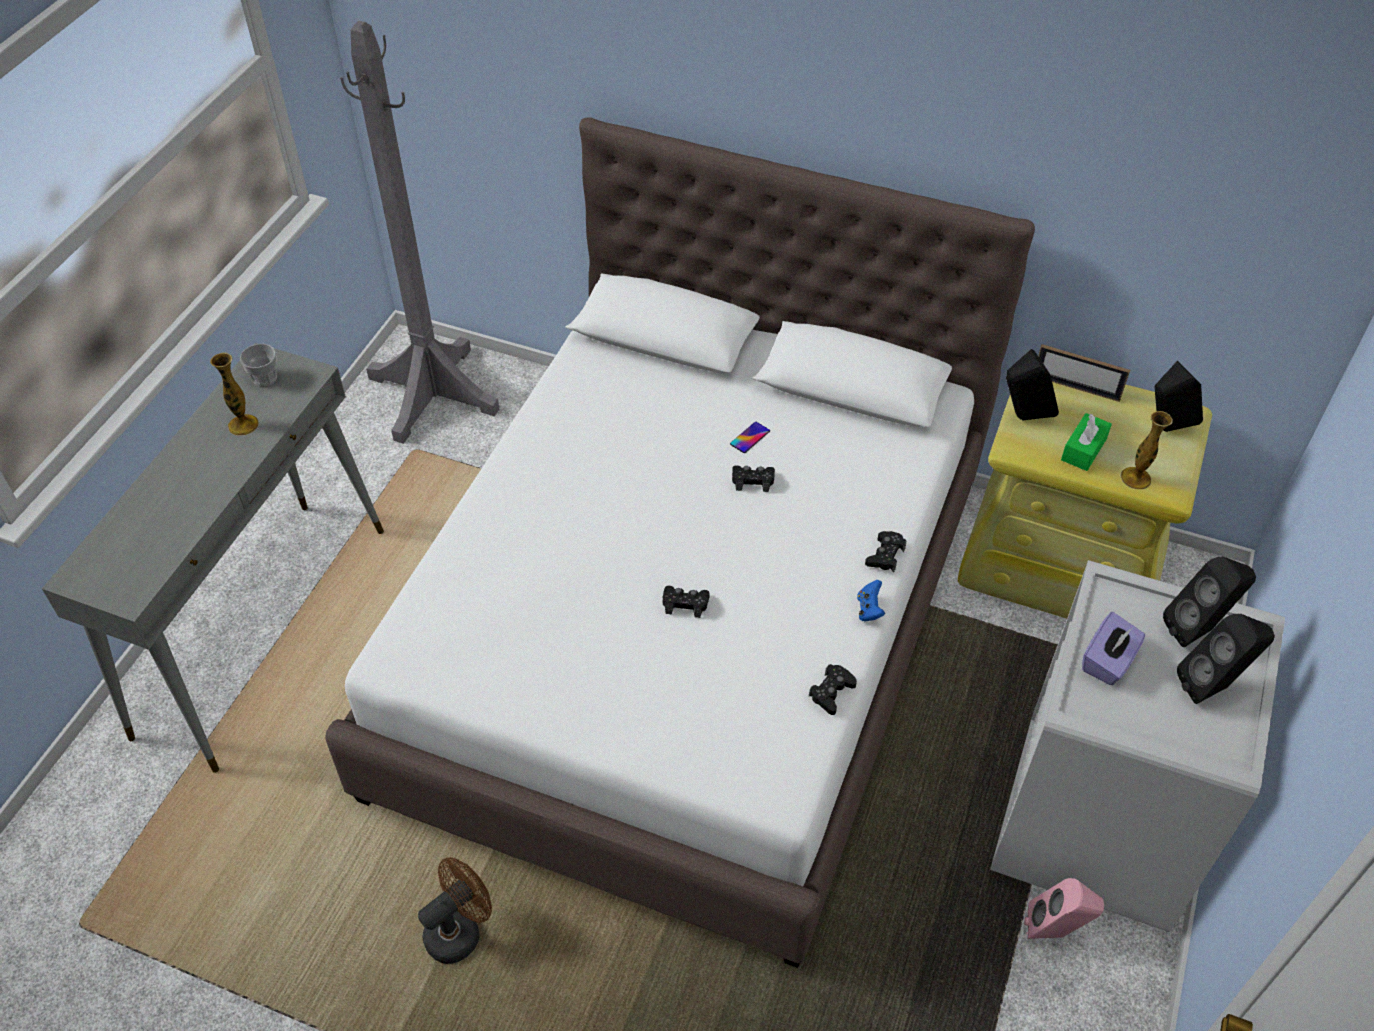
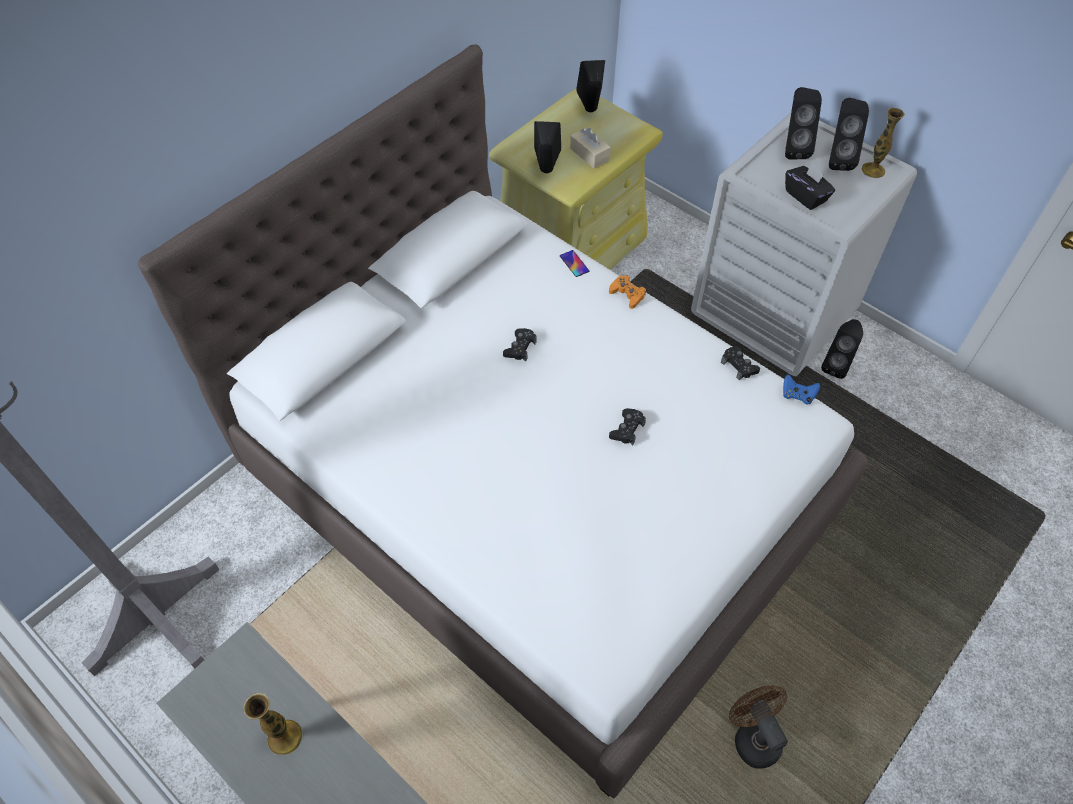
camera: 70 degrees left, 5 degrees up
cup [240,344,277,387] -> none
phone [730,422,770,453] -> phone moved to [560,250,589,277]
blue game controller [857,580,885,621] -> blue game controller moved to [783,374,820,404]
black game controller [865,531,906,572] -> orange game controller [609,275,646,309]
pink speaker [1024,878,1104,939] -> black speaker [821,319,863,379]
picture frame [1038,344,1130,402] -> none
green tissue box [1061,413,1112,471] -> beige tissue box [570,128,611,169]
purple tissue box [1082,612,1145,685] -> black tissue box [785,162,835,210]
vase [1120,411,1173,489] -> vase moved to [862,108,905,178]

